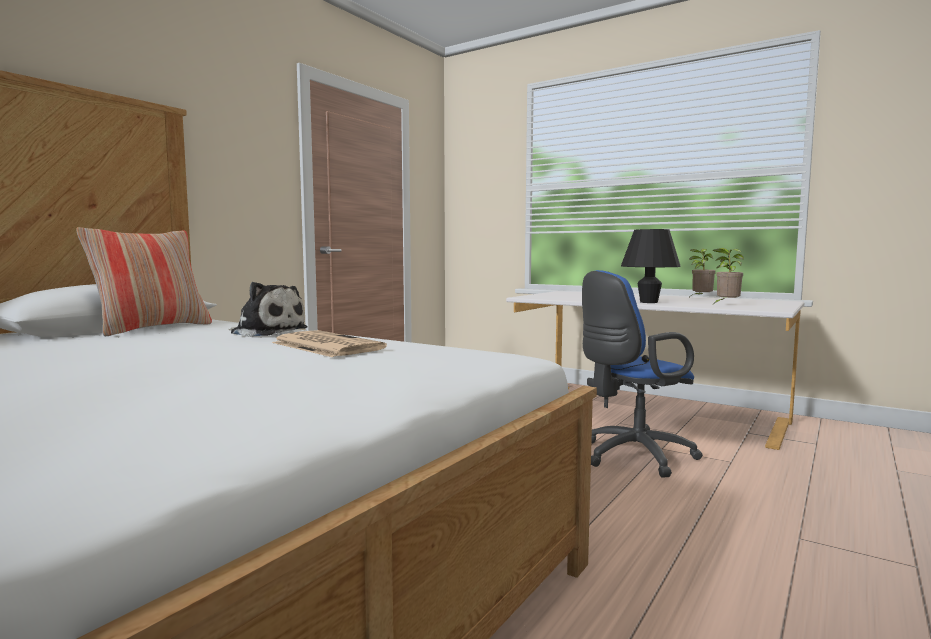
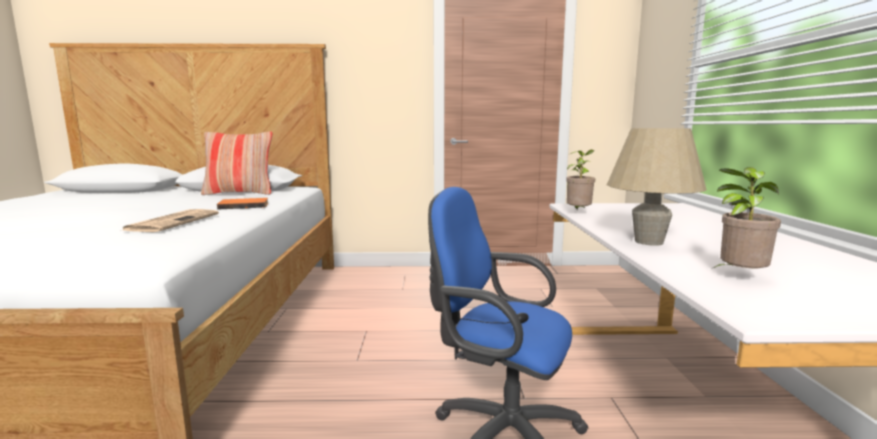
camera: 55 degrees right, 5 degrees up
plush toy [228,282,308,337] -> orange book [217,198,268,210]
black table lamp [621,229,681,303] -> beige table lamp [607,128,707,246]
potted plant [690,248,716,295] -> potted plant moved to [566,150,595,210]

